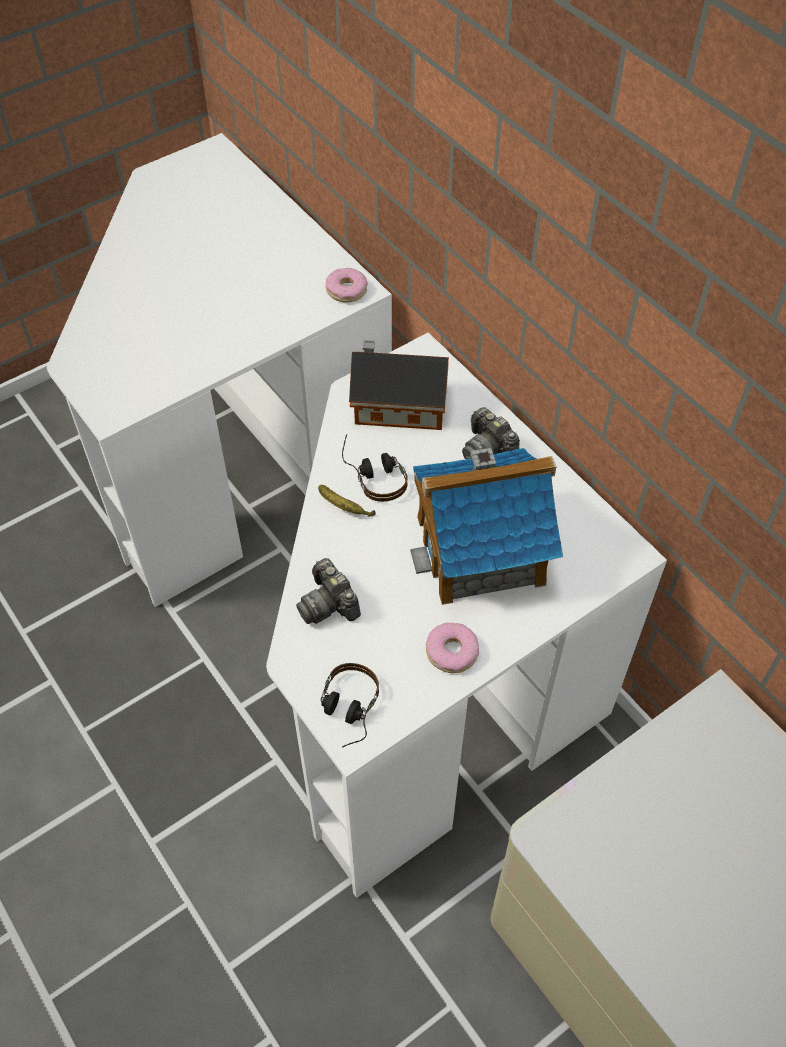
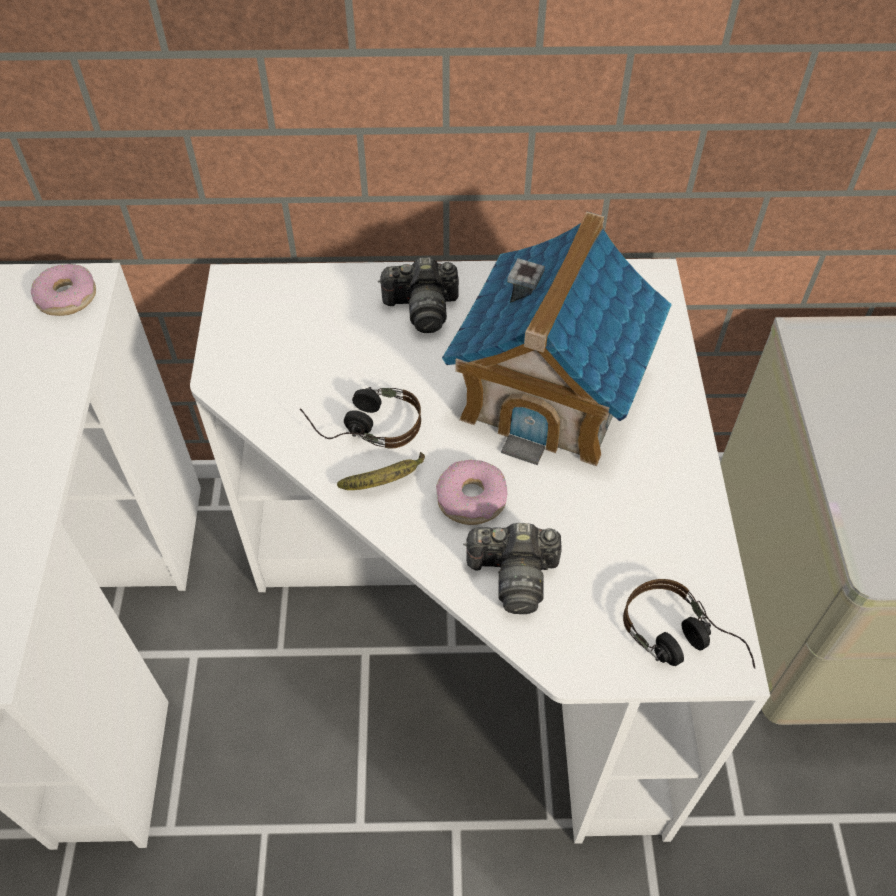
camera: 55 degrees left, 0 degrees up
toy house [349,340,449,430] -> none
donut [426,623,479,673] -> donut moved to [436,459,507,525]

